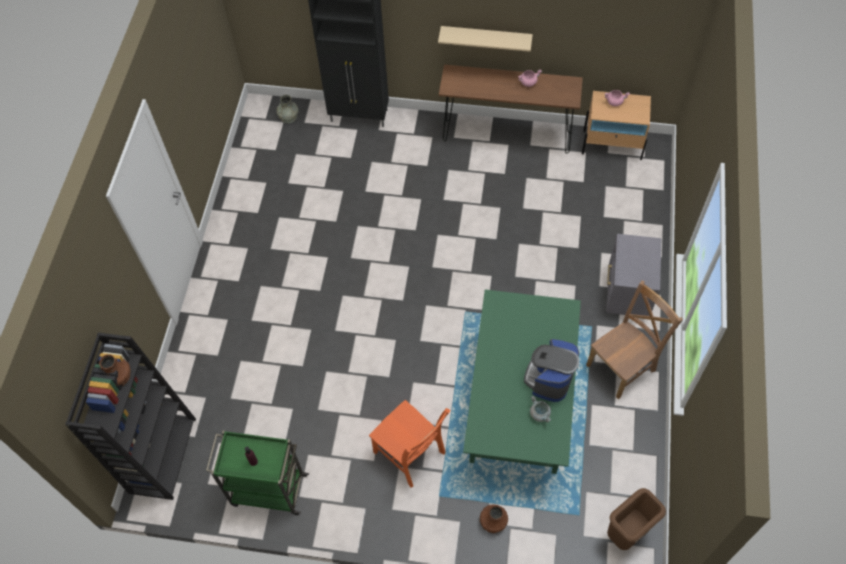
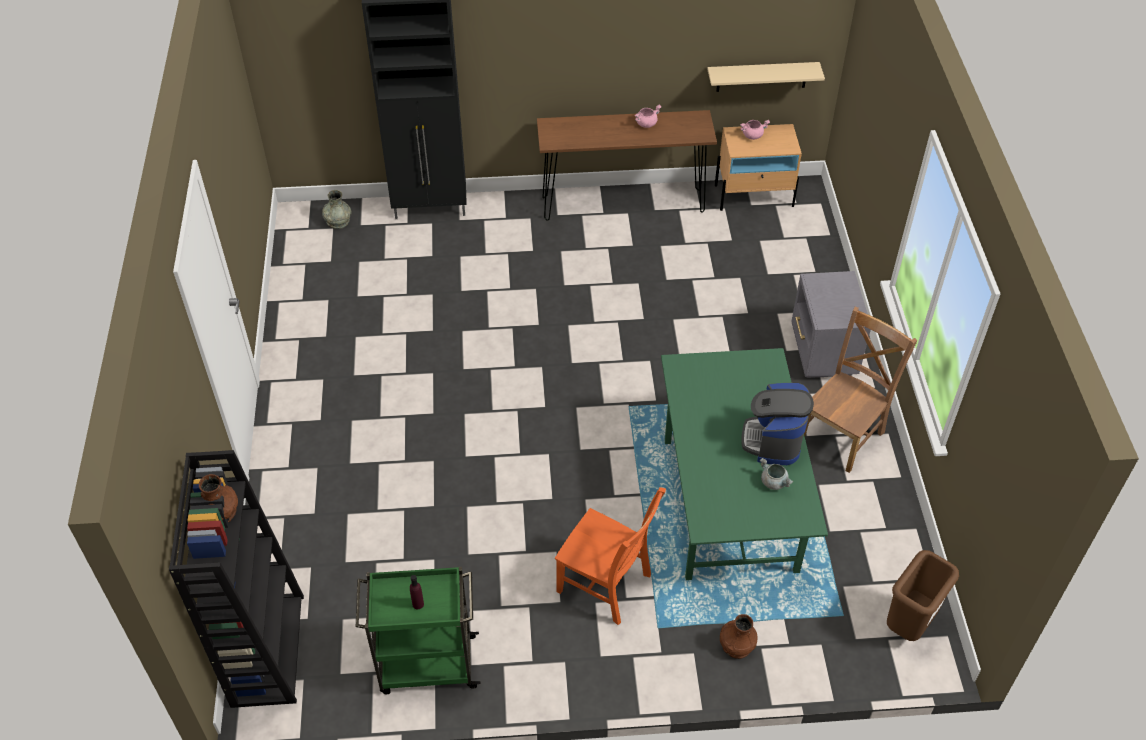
camera: 15 degrees left, 10 degrees down
beige shelf [438,26,533,52] -> beige shelf moved to [707,62,825,92]

